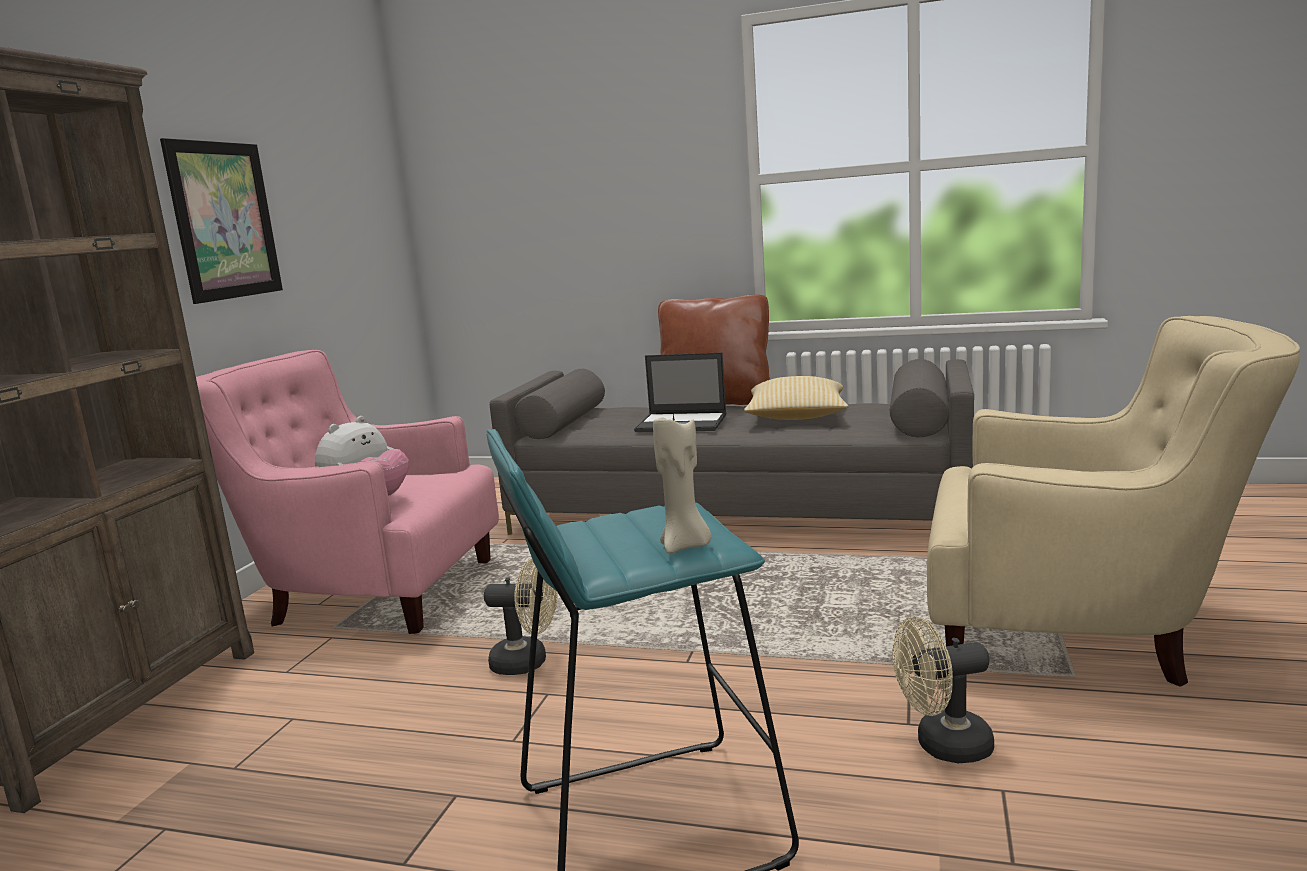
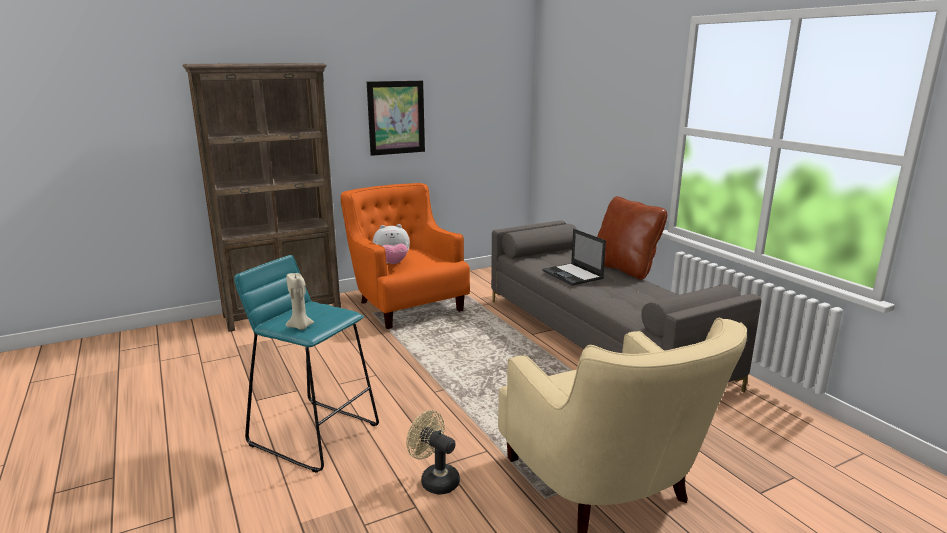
camera: 45 degrees right, 5 degrees up
pink armchair [196,350,499,634] -> orange armchair [341,183,470,329]
beige fan [484,558,558,675] -> none
pillow [744,376,848,420] -> none

